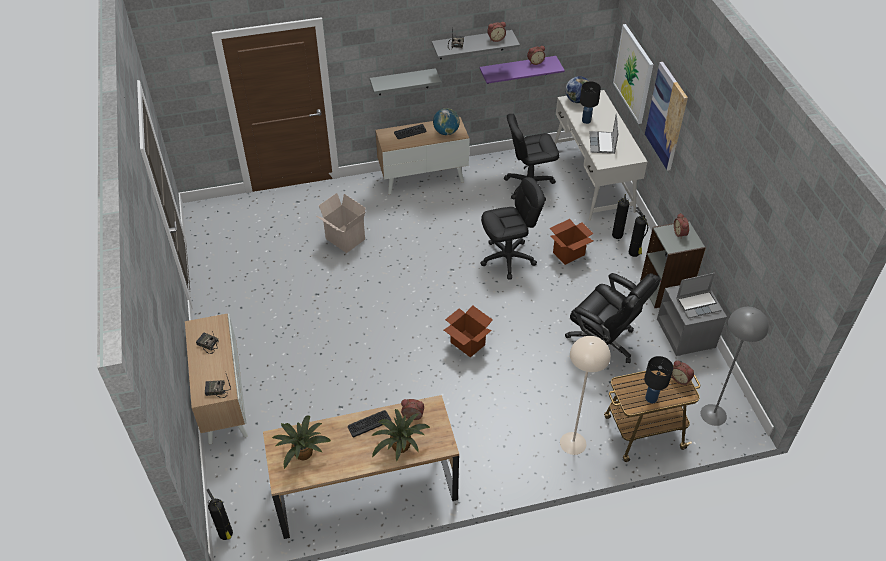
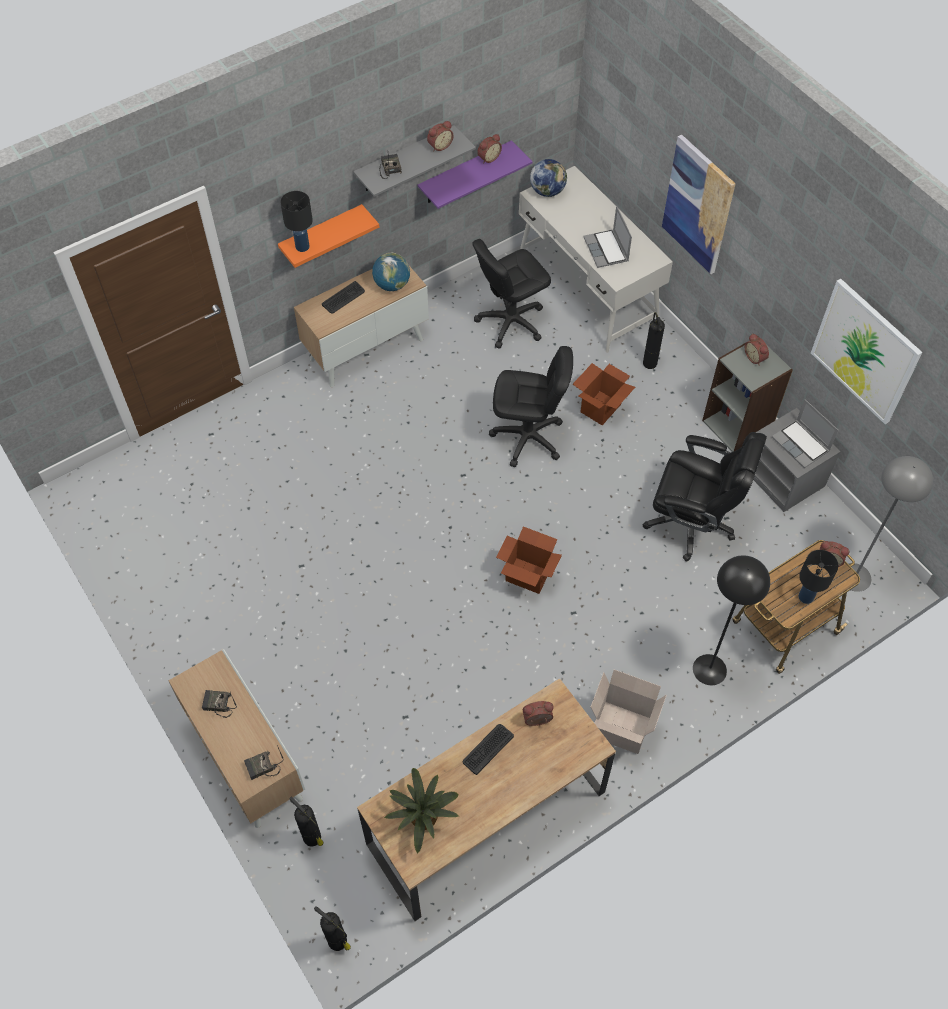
camera: 20 degrees left, 10 degrees up
cardboard box [317,193,366,253] -> cardboard box moved to [591,669,667,754]
grey shelf [370,68,441,95] -> orange shelf [278,204,379,268]
potted plant [372,409,430,462] -> none
black office chair [480,177,545,279] -> black office chair turned 45 degrees clockwise [489,346,573,467]
beige floor lamp [560,336,611,455] -> black floor lamp [693,555,770,685]
black table lamp [580,81,601,124] -> black table lamp moved to [280,191,313,252]
picture [613,24,653,124] -> picture moved to [811,279,922,424]
fire extinguisher [629,207,648,257] -> fire extinguisher moved to [289,796,324,847]
laptop [676,273,722,319] -> laptop turned 90 degrees clockwise [772,399,838,468]

